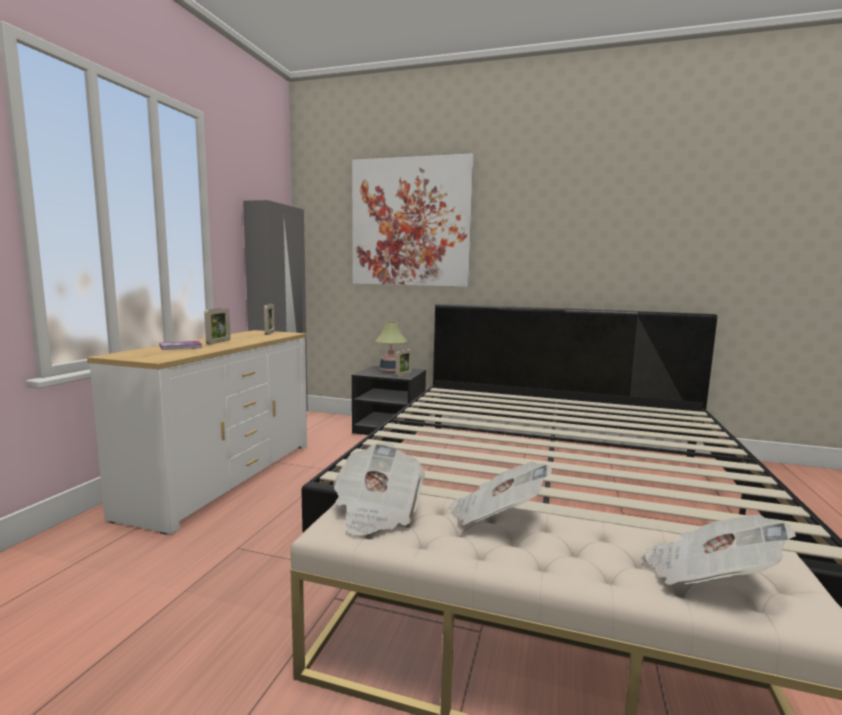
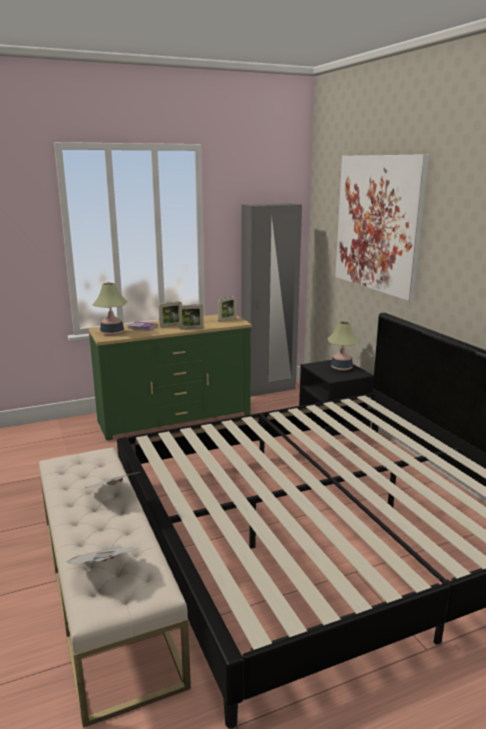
camera: 50 degrees right, 10 degrees up
white dresser [87,330,307,534] -> green dresser [88,314,252,441]
newspaper [333,443,425,535] -> none
picture frame [396,349,412,377] -> picture frame moved to [178,305,204,330]
none -> table lamp [93,282,128,335]

